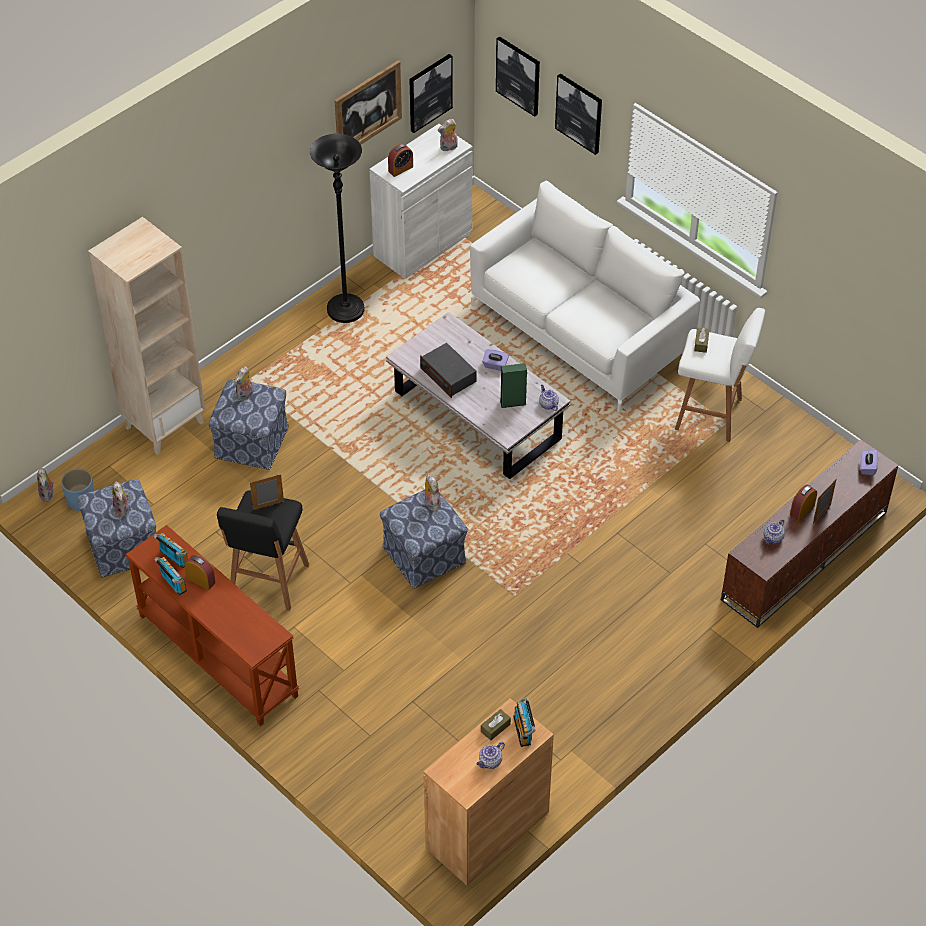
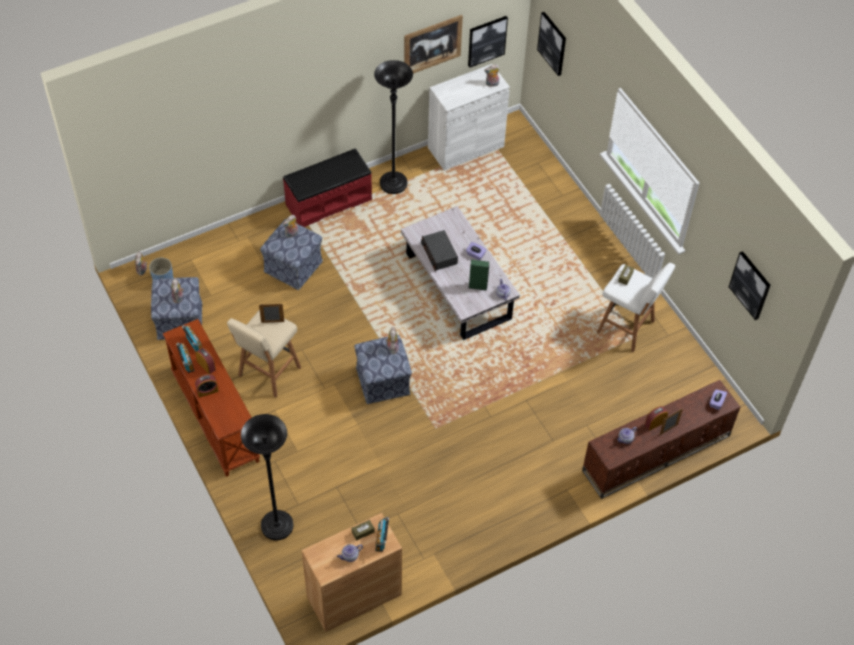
camera: 15 degrees right, 5 degrees up
beige bookcase [88,217,205,455] -> none
black stool [217,490,309,611] -> beige stool [227,310,301,398]
alarm clock [388,144,413,177] -> alarm clock moved to [195,374,219,398]
white sofa [470,181,700,412] -> none
picture [555,74,602,155] -> picture moved to [729,251,770,320]
none -> black floor lamp [241,414,293,540]
none -> red bench [283,149,372,227]

